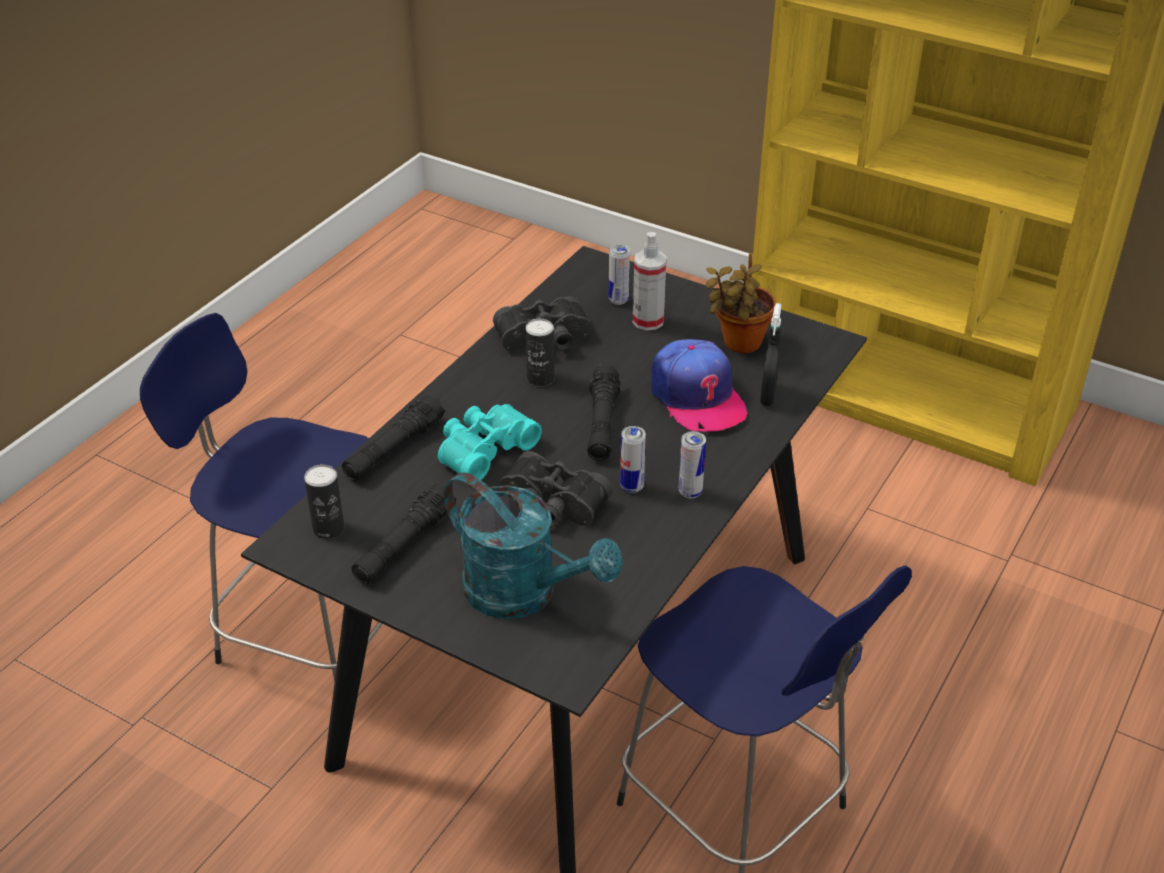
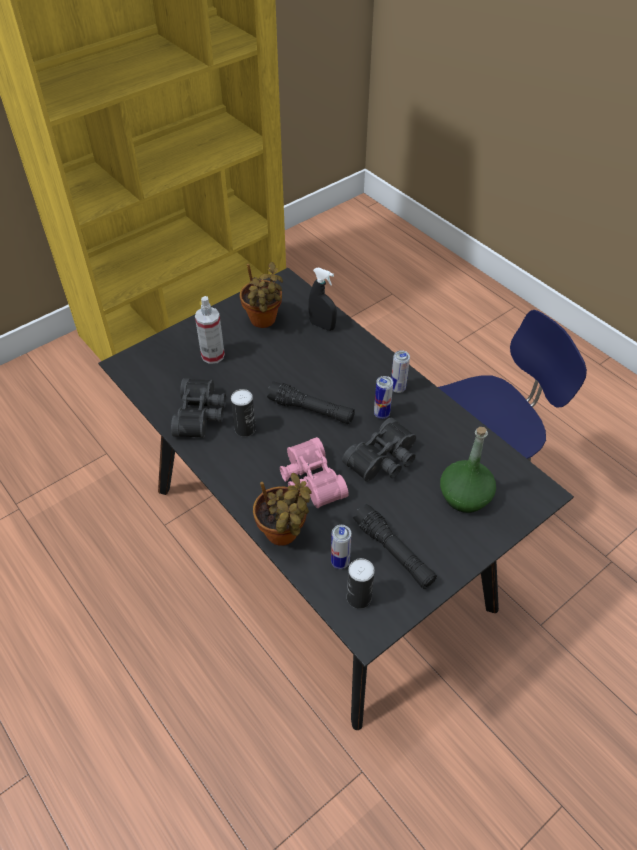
camera: 70 degrees left, 10 degrees up
blue stool [140,313,382,682] -> none
black flashlight [342,394,445,481] -> potted plant [253,473,312,545]
turquoise binoculars [438,404,542,480] -> pink binoculars [280,437,349,508]
turquoise watering can [444,473,623,619] -> green bottle [440,427,496,513]
can [609,245,630,305] -> can moved to [331,525,351,569]
cap [651,339,749,432] -> none

